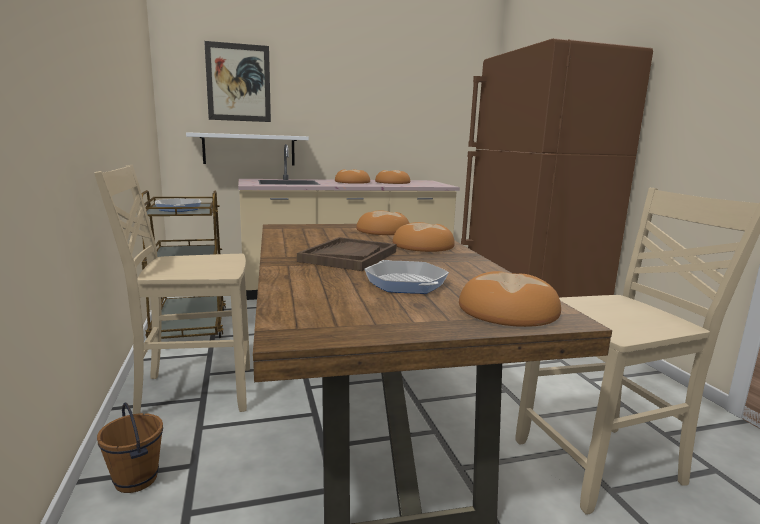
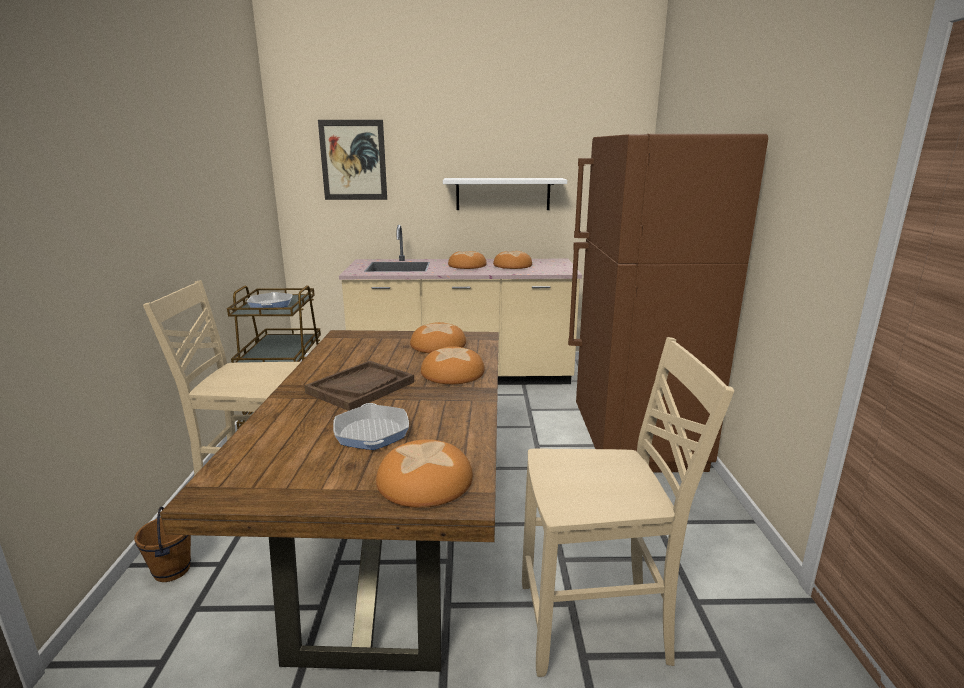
camera: 15 degrees right, 5 degrees up
white shelf [186,132,309,166] -> white shelf moved to [443,178,567,210]

